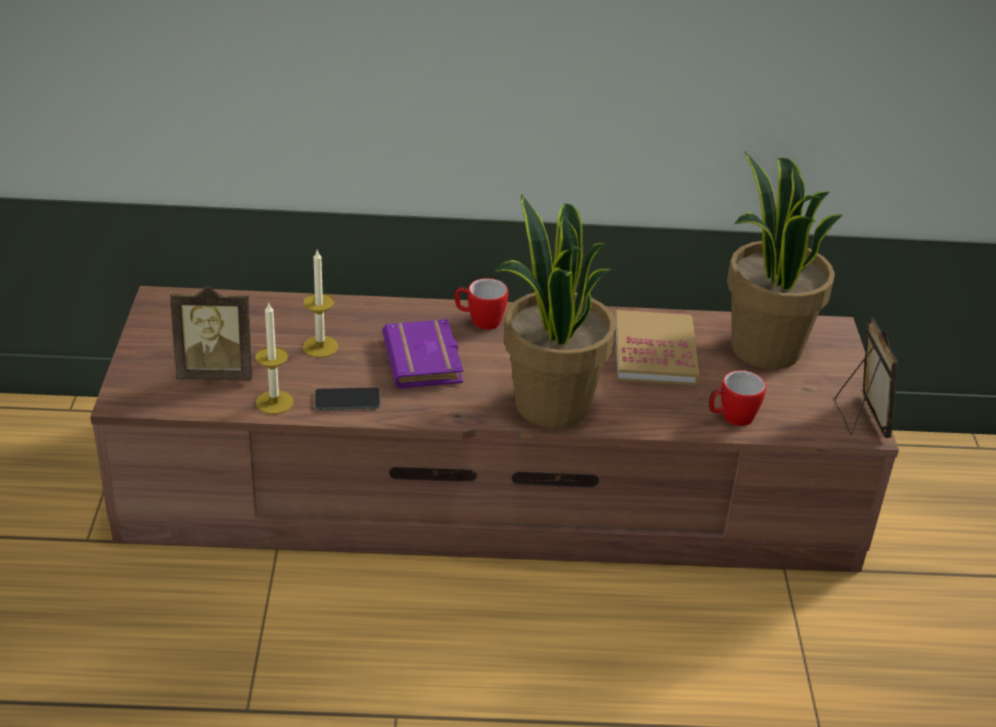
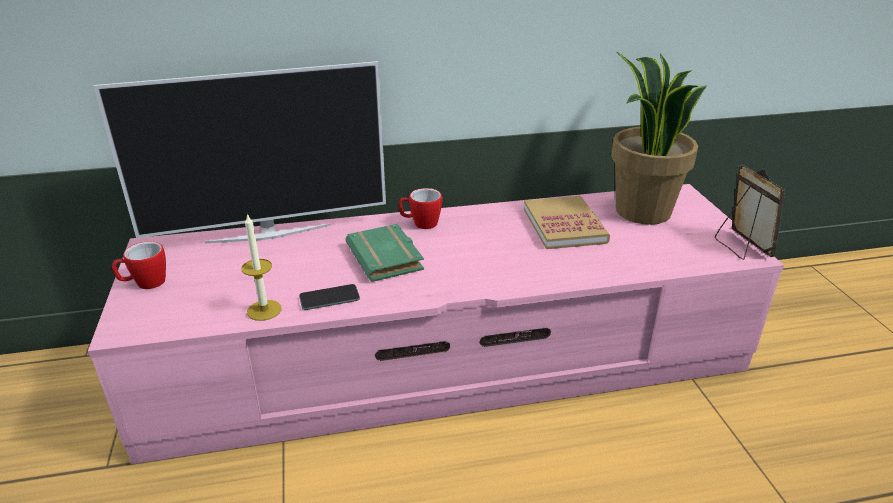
camera: 10 degrees left, 5 degrees down
brown tv stand [90,286,899,572] -> pink tv stand [88,184,784,464]
picture frame [170,286,252,381] -> none
candle [302,250,338,358] -> none
purple book [383,319,463,388] -> green book [345,224,424,282]
potted plant [494,194,616,428] -> none
mug [709,370,766,426] -> mug moved to [111,241,166,289]
none -> television [94,61,386,243]

